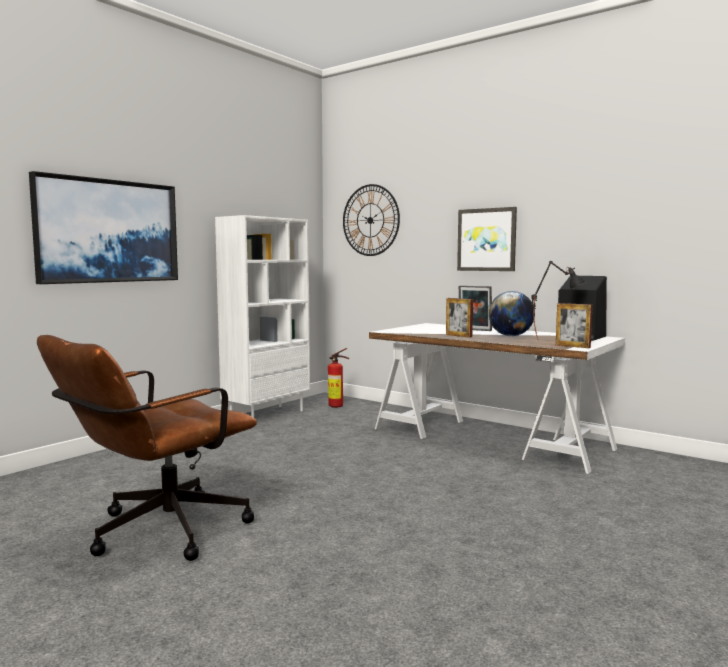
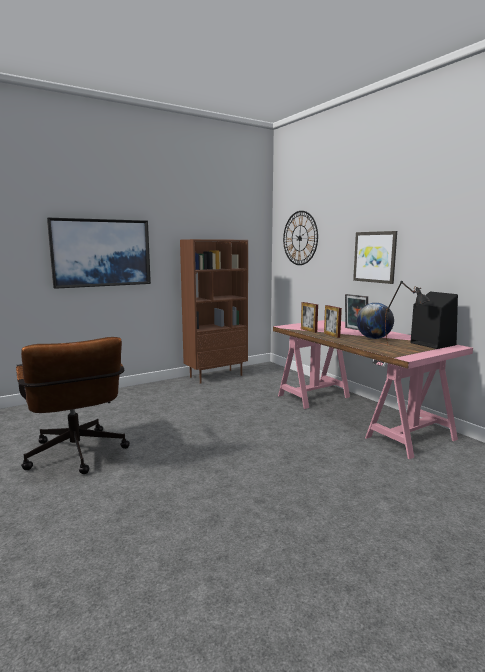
camera: 20 degrees right, 5 degrees up
brown office chair [37,335,257,561] -> brown office chair turned 90 degrees counterclockwise [16,337,130,474]
white bookcase [215,215,310,418] -> brown bookcase [180,239,248,384]
fire extinguisher [328,348,349,408] -> none
white desk [369,323,625,474] -> pink desk [273,320,473,459]
picture frame [556,303,593,348] -> picture frame moved to [301,302,318,333]

